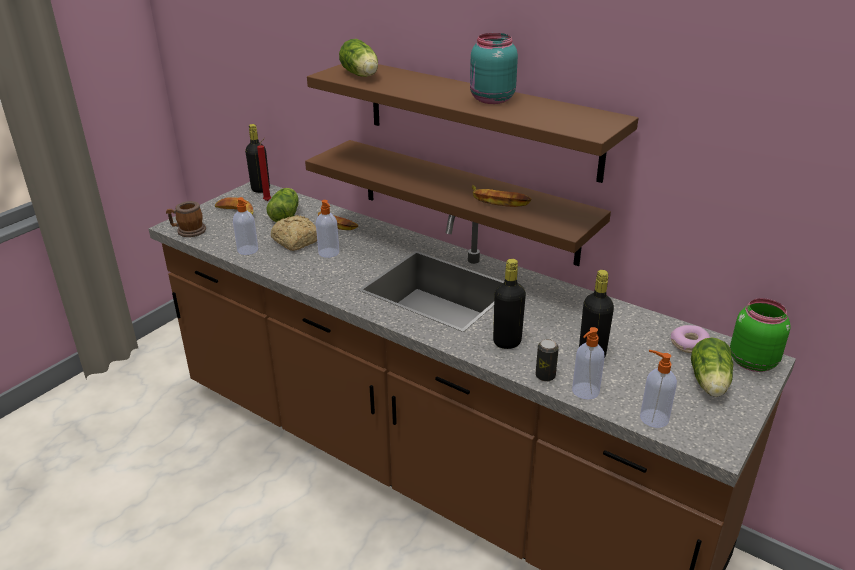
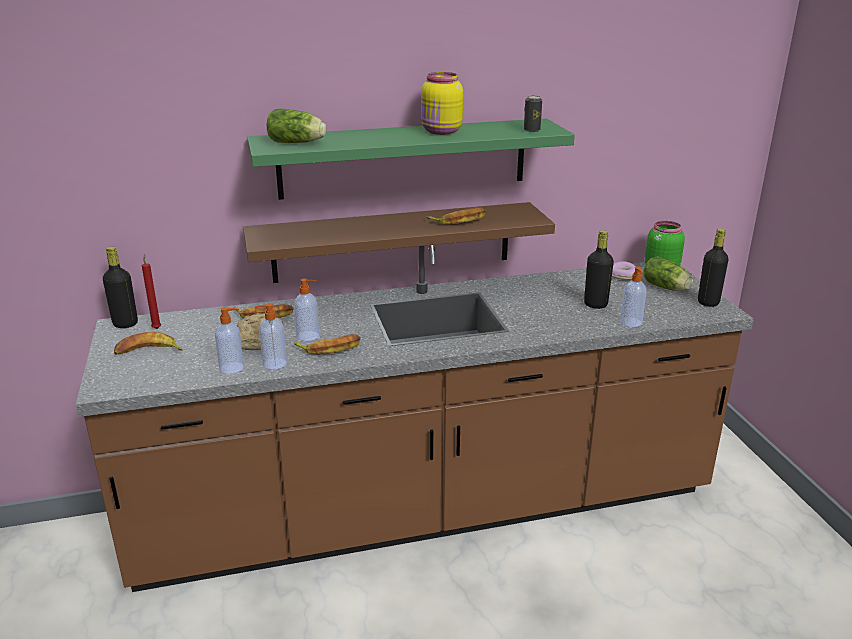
camera: 50 degrees left, 5 degrees down
mug [166,201,206,237] -> none
lettuce [266,188,299,222] -> none
brown shelf [307,64,639,183] -> green shelf [247,118,575,200]
turquoise jar [470,33,518,104] -> yellow jar [421,72,463,135]
black bottle [493,259,526,349] -> black bottle moved to [698,228,728,307]
can [536,339,559,381] -> can moved to [524,96,542,132]
soap dispenser [640,350,677,428] -> soap dispenser moved to [254,303,287,369]
none -> banana [294,334,361,354]

